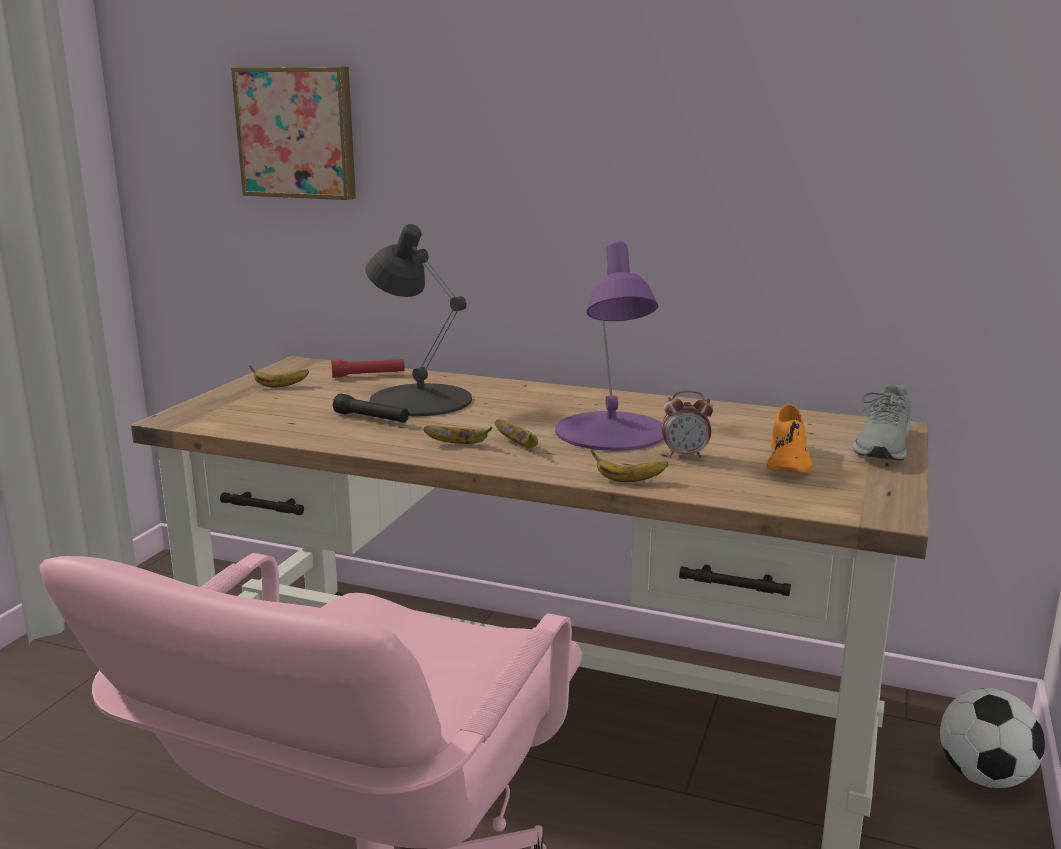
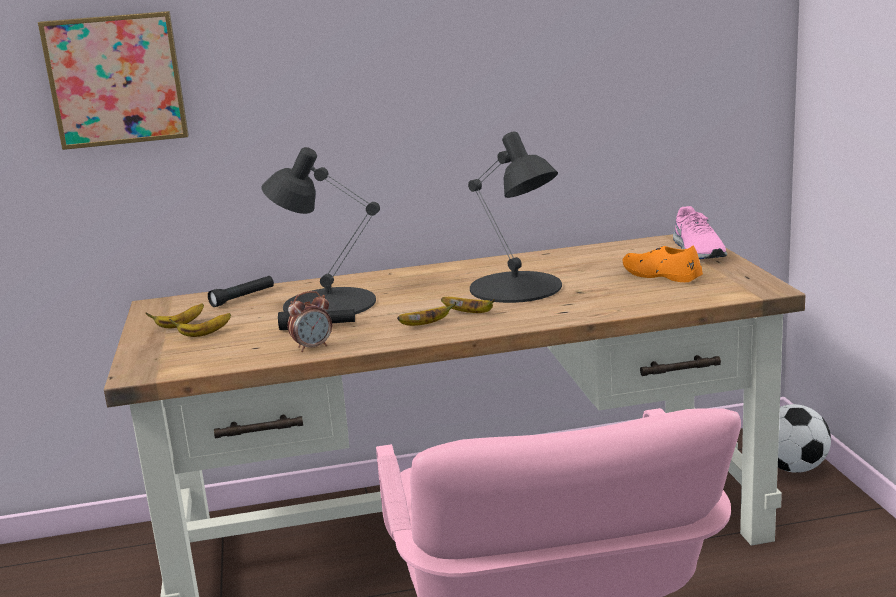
camera: 30 degrees left, 0 degrees up
red flashlight [331,359,404,378] -> black flashlight [208,276,274,307]
purple table lamp [555,241,664,451] -> black table lamp [468,131,562,303]
banana [591,450,668,482] -> banana moved to [169,313,231,337]
alarm clock [662,391,713,458] -> alarm clock moved to [288,291,332,352]
orange shoe [767,404,813,473] -> orange shoe turned 150 degrees clockwise [623,246,703,282]
grey shoe [853,384,912,460] -> pink shoe [673,206,727,259]

